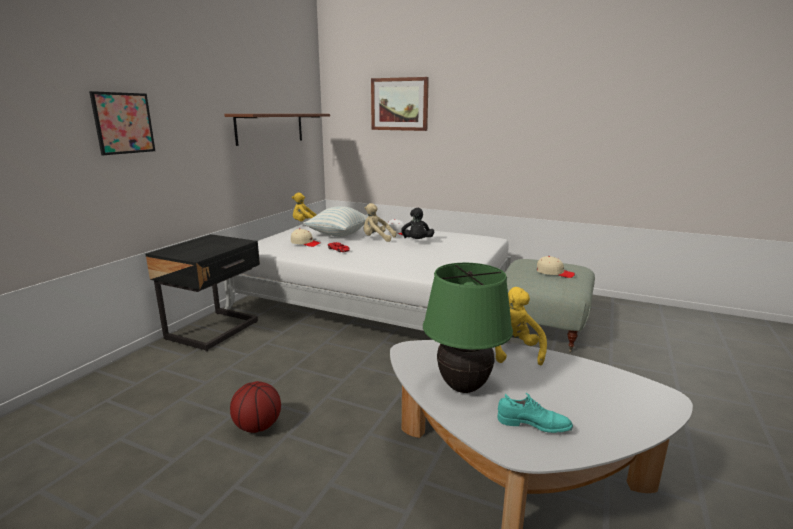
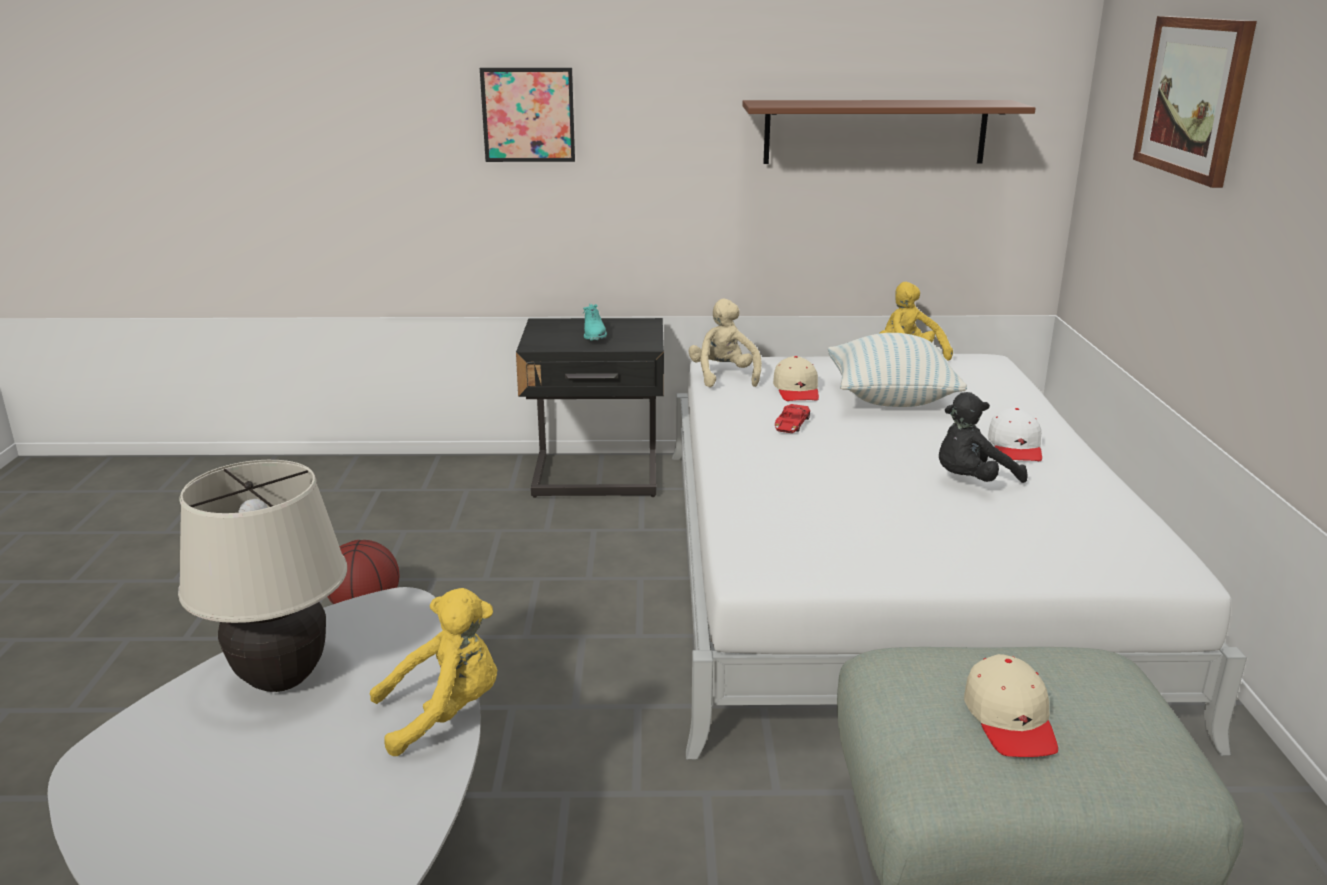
camera: 65 degrees right, 5 degrees up
beige plush toy [364,203,397,242] -> beige plush toy moved to [688,299,762,387]
green table lamp [423,263,513,393] -> beige table lamp [178,460,347,692]
turquoise shoe [498,393,573,433] -> turquoise shoe moved to [583,304,607,341]

